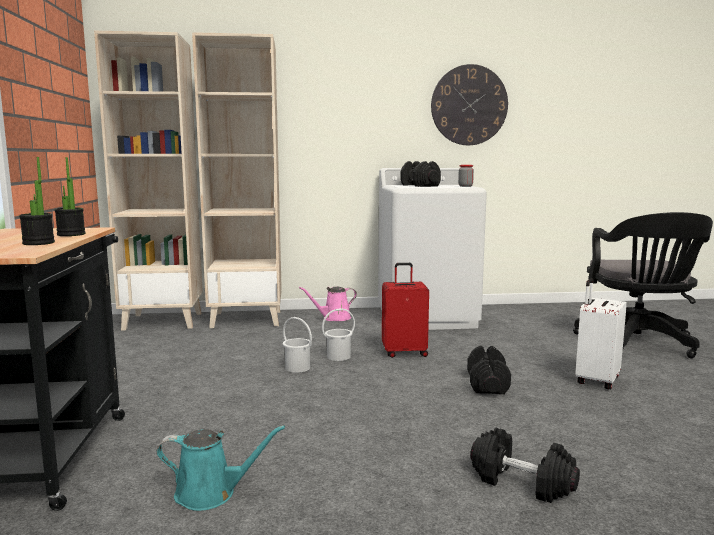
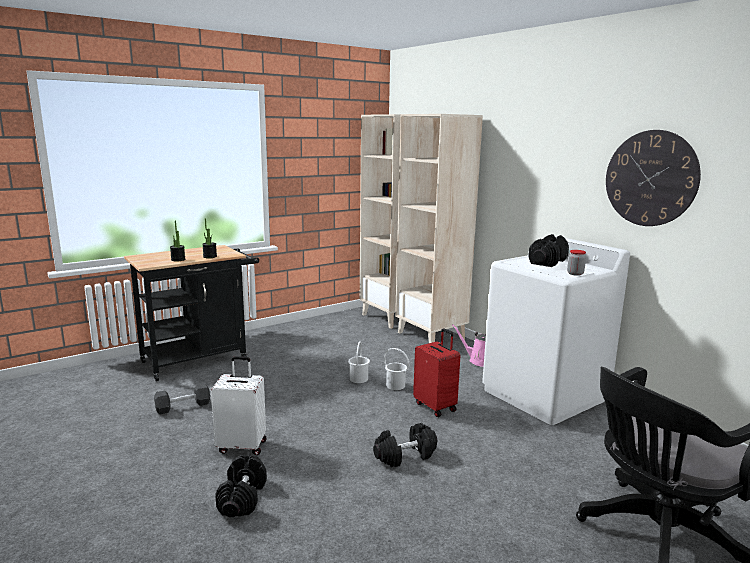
camera: 60 degrees right, 5 degrees up
turquoise watering can [157,425,285,511] -> black dumbbell [154,383,210,415]
white suitcase [575,278,627,389] -> white suitcase moved to [211,356,267,455]

